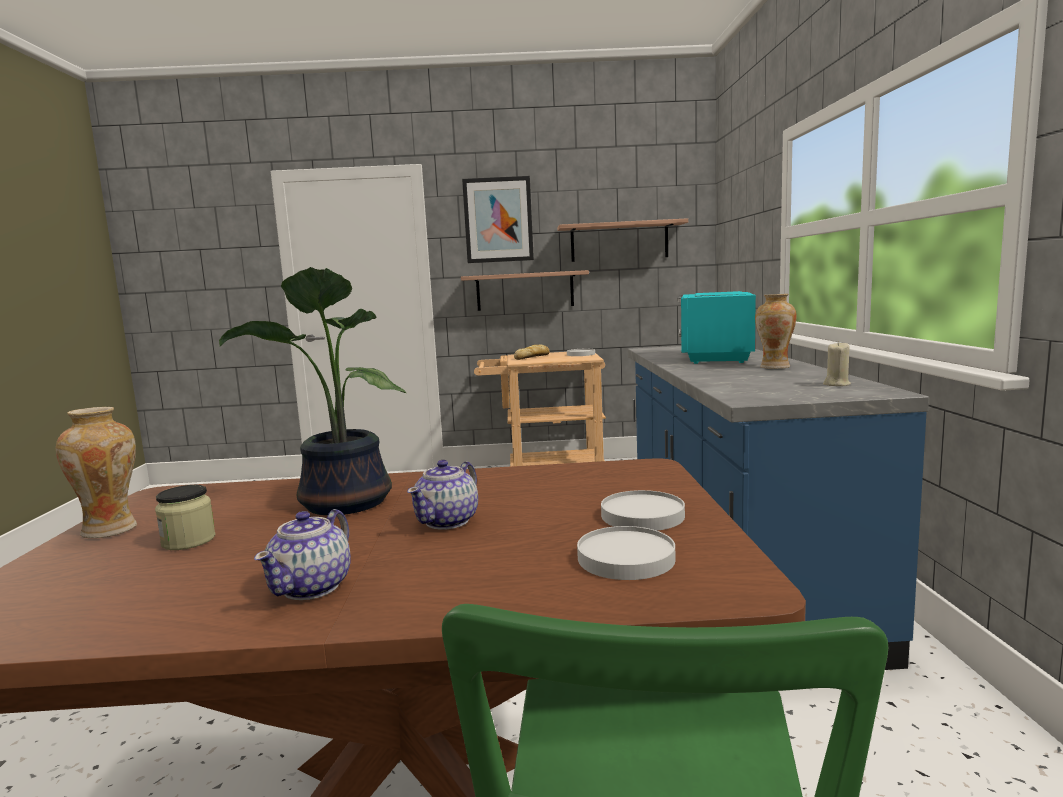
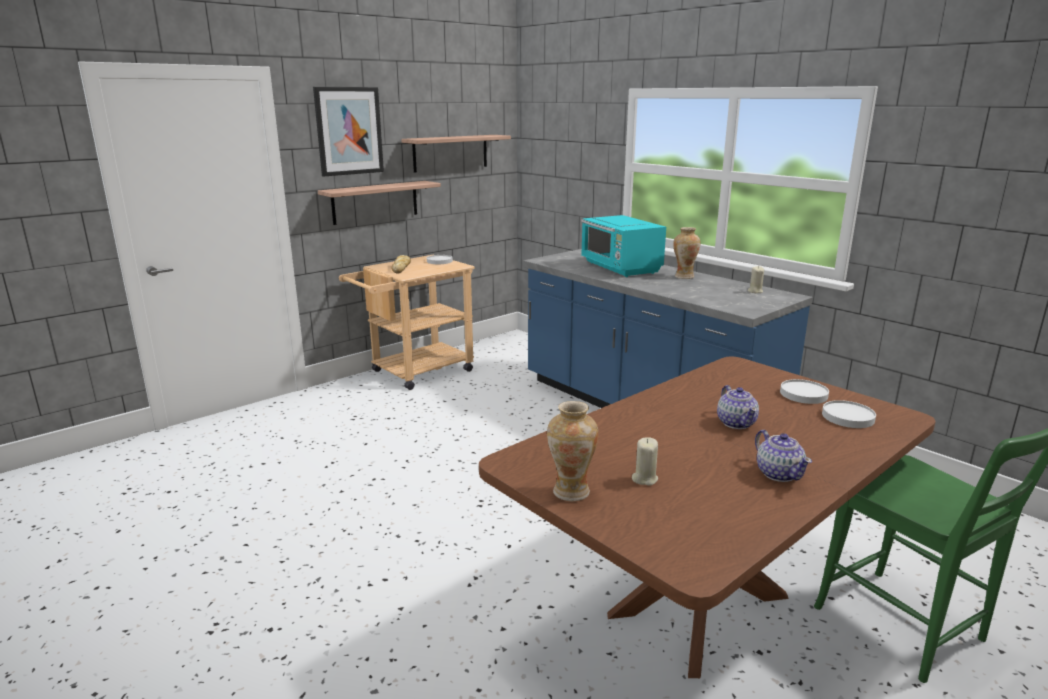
camera: 40 degrees left, 10 degrees up
jar [155,485,215,550] -> beige candle [632,437,658,486]
potted plant [219,267,406,515] -> none

